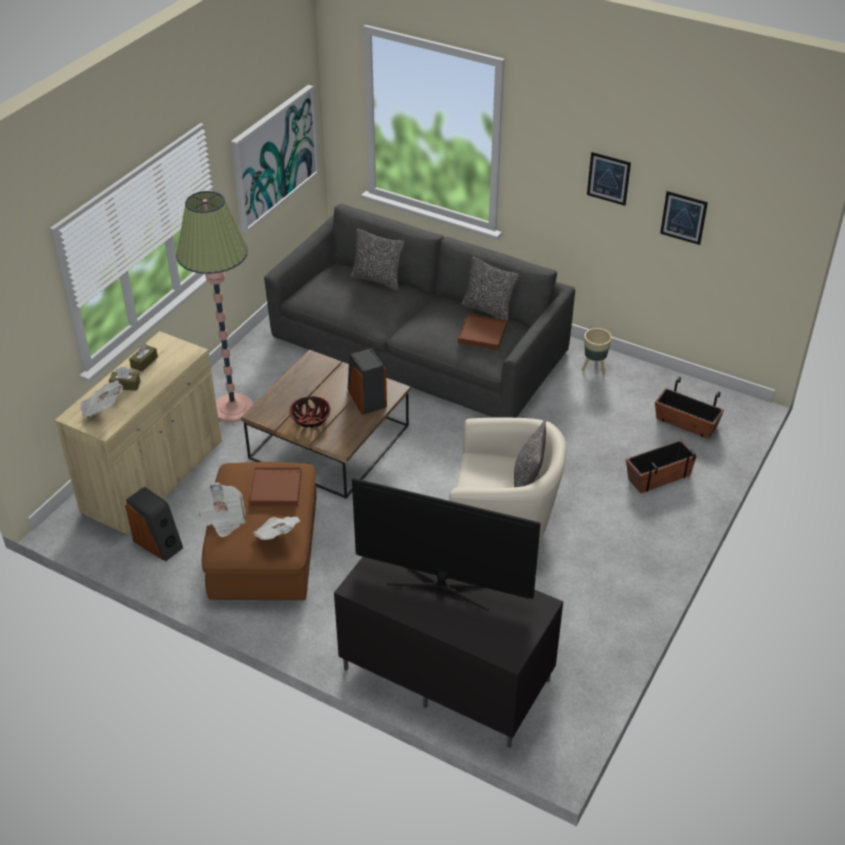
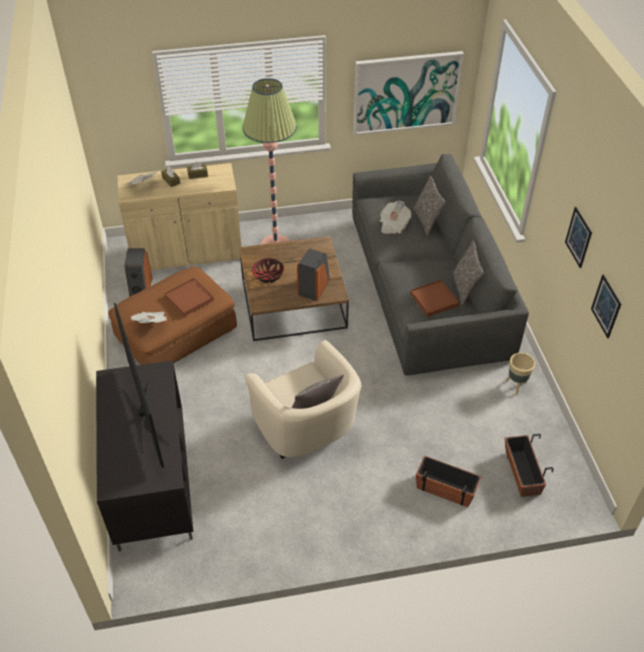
camera: 50 degrees right, 5 degrees up
newspaper [199,482,246,537] -> newspaper moved to [380,201,411,234]

